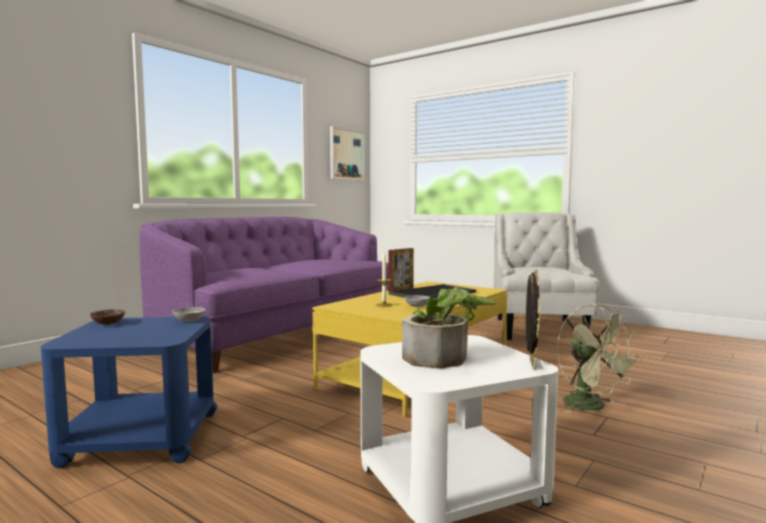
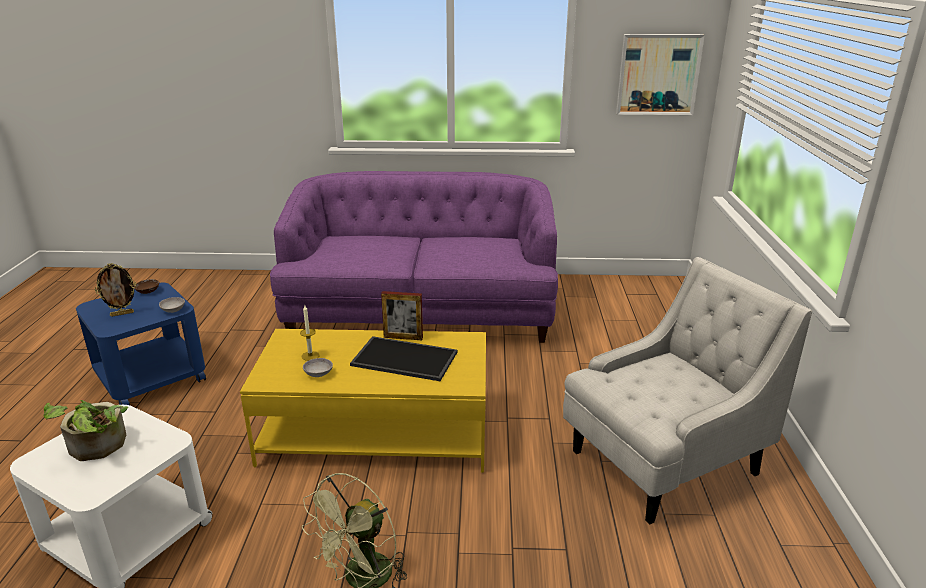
camera: 55 degrees right, 20 degrees up
picture frame [526,269,540,369] -> picture frame moved to [95,263,136,317]

